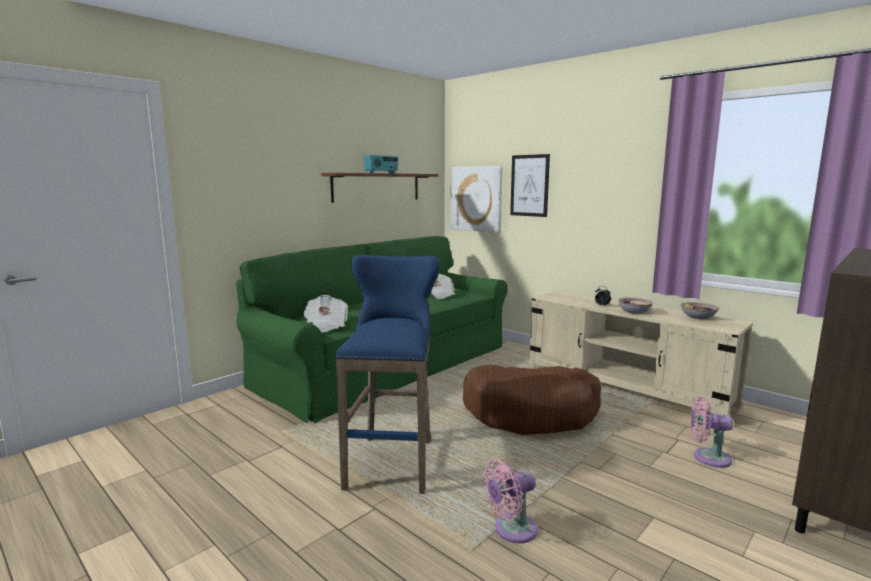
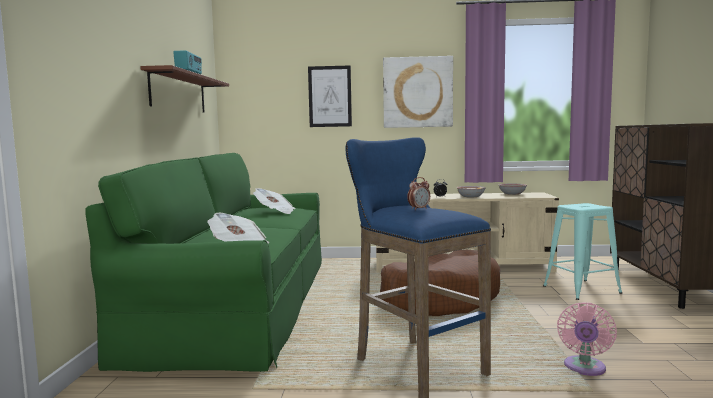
camera: 40 degrees left, 5 degrees down
picture [450,166,503,233] -> picture moved to [383,56,453,128]
pink fan [691,397,733,468] -> turquoise stool [543,203,622,300]
none -> alarm clock [407,177,430,210]

